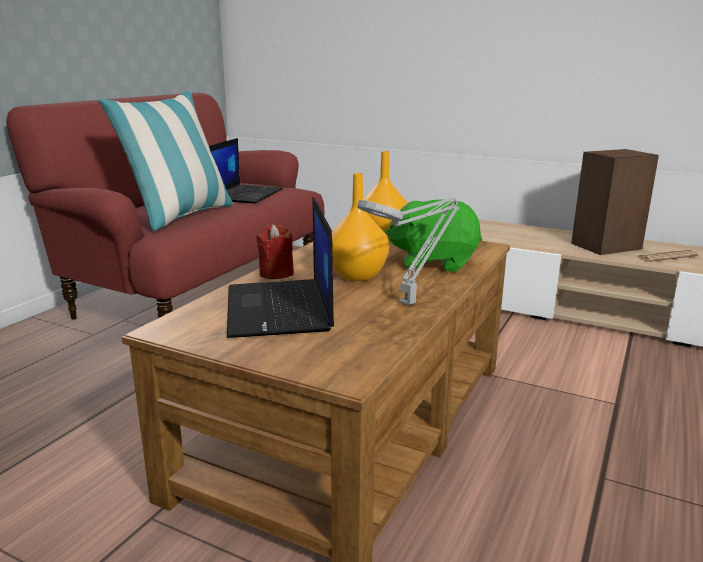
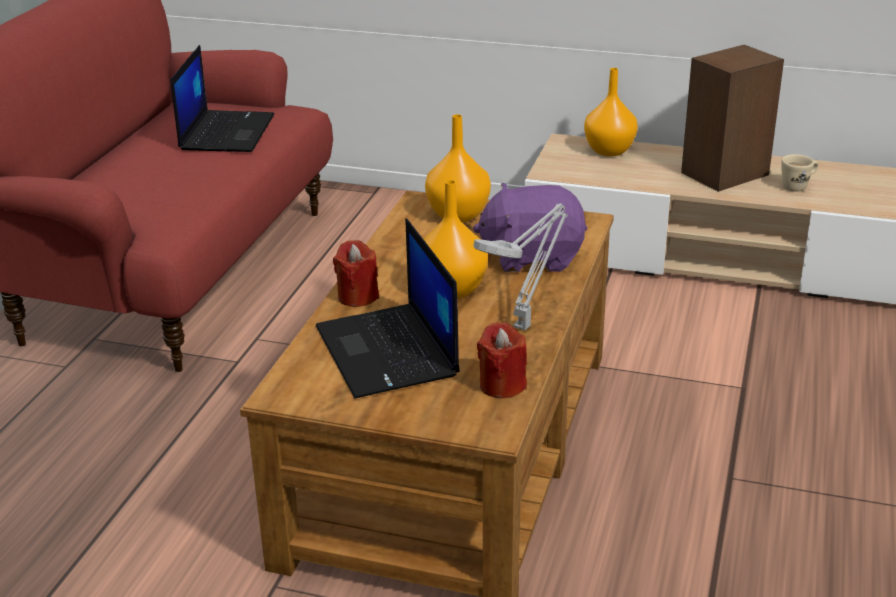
camera: 10 degrees left, 10 degrees up
pillow [99,91,233,231] -> none
green plush toy [385,199,482,272] -> purple plush toy [473,183,587,272]
newspaper [639,249,699,262] -> beige mug [782,154,818,192]
none -> red candle [477,322,527,399]
none -> orange vase [584,68,638,156]

